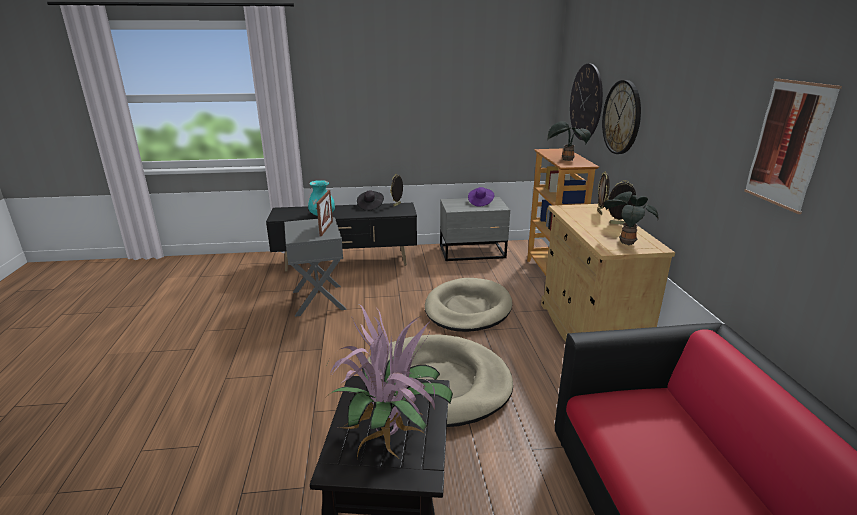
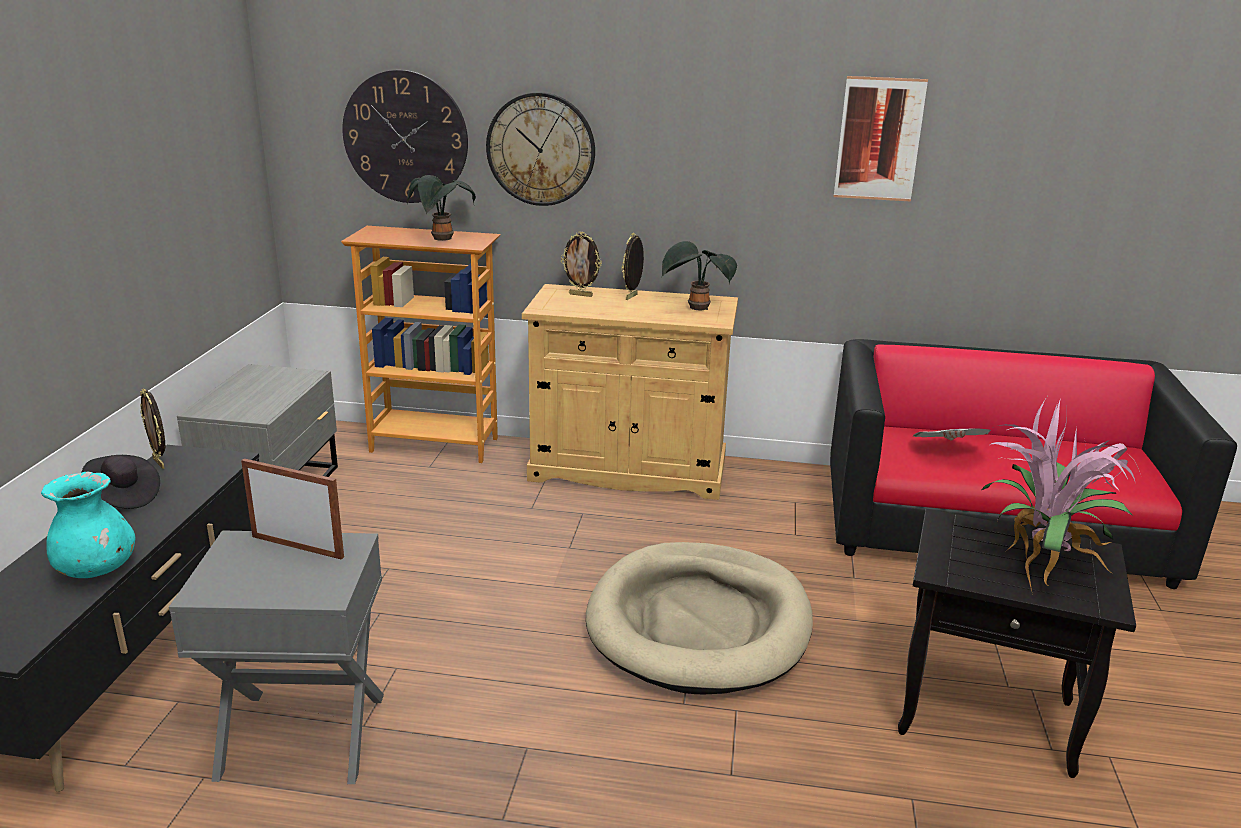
camera: 75 degrees left, 0 degrees up
beige dog bed [425,278,512,332] -> none
purple hat [468,187,494,206] -> none
none -> newspaper [912,428,991,441]

